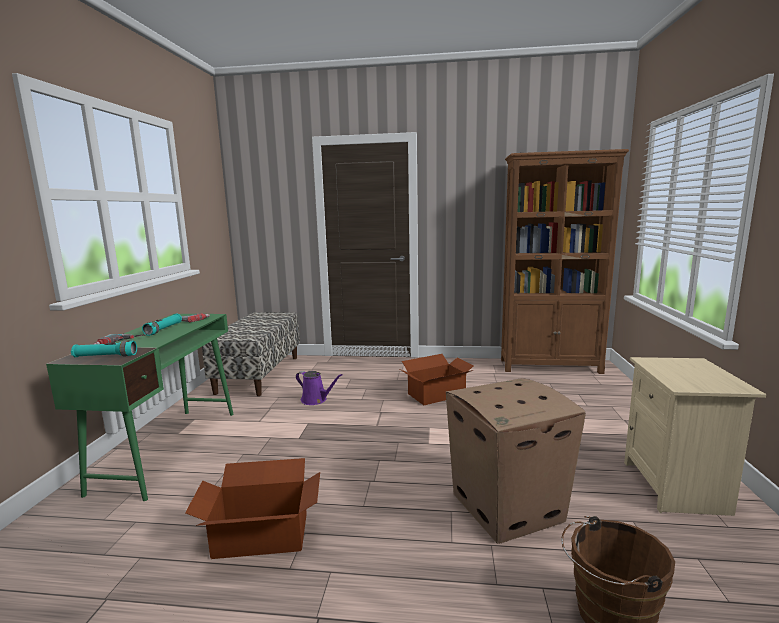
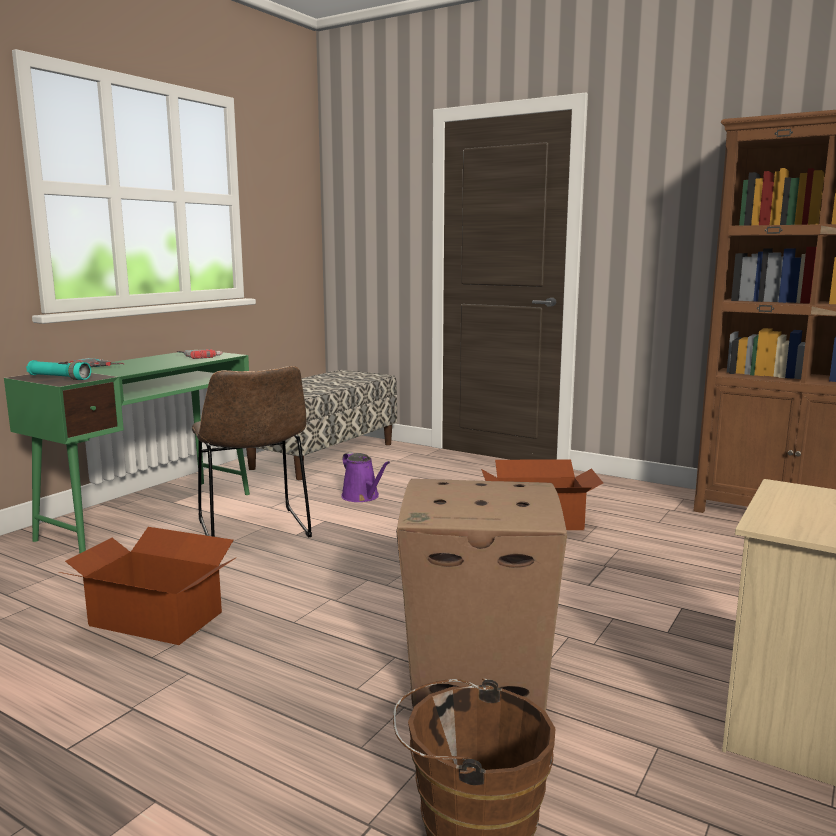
camera: 25 degrees right, 0 degrees up
turquoise flashlight [142,313,182,336] -> none
none -> brown chair [192,366,312,537]

